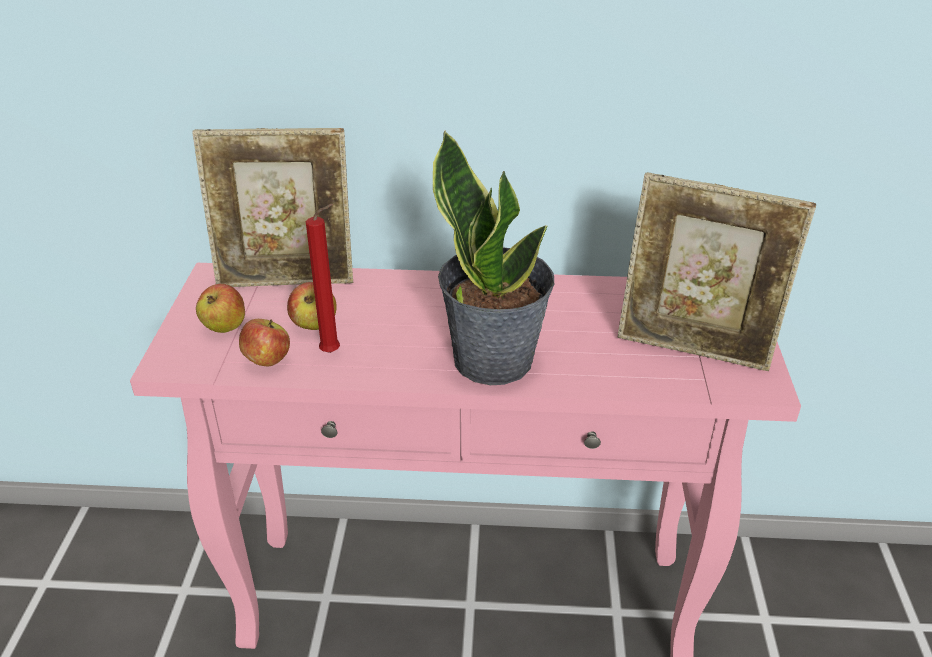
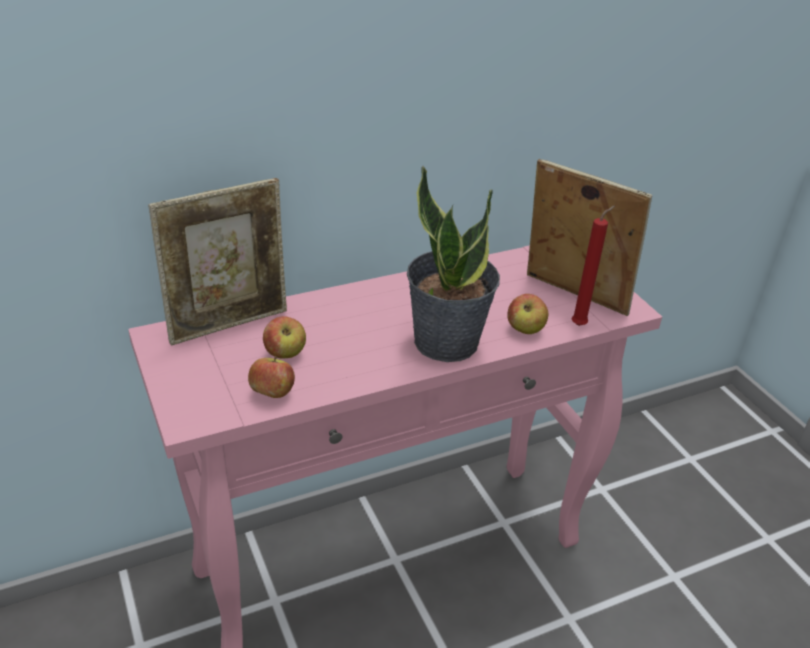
camera: 30 degrees left, 0 degrees up
apple [196,284,245,333] -> apple moved to [507,294,548,334]
red candle [306,204,340,353] -> red candle moved to [572,205,615,326]
picture frame [617,172,816,371] -> picture frame turned 135 degrees counterclockwise [527,159,652,316]

